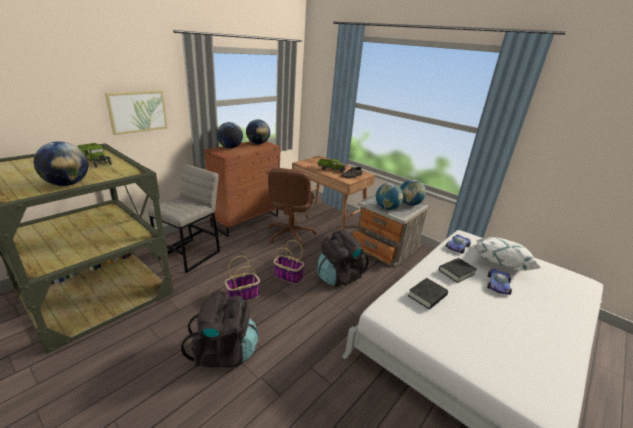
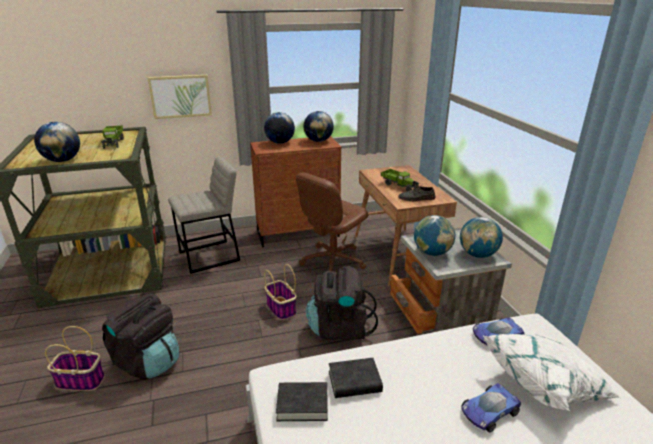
camera: 35 degrees right, 0 degrees up
basket [225,256,260,301] -> basket moved to [45,326,105,391]
black book [439,258,477,283] -> black book moved to [276,382,328,421]

